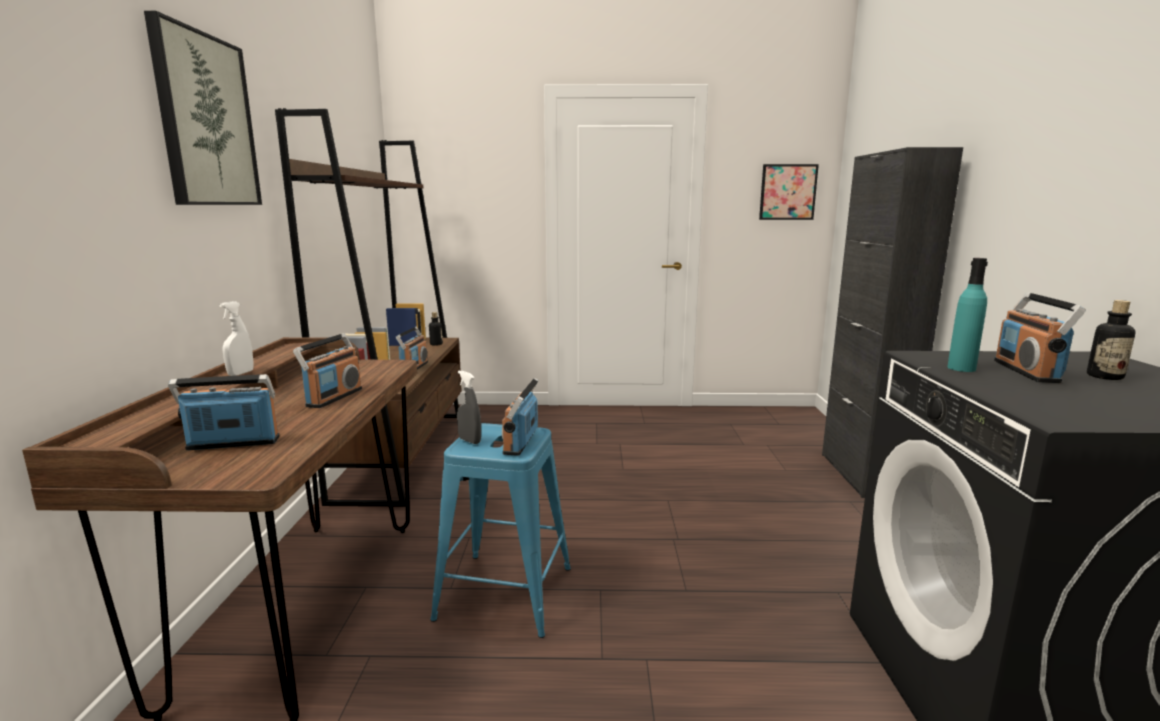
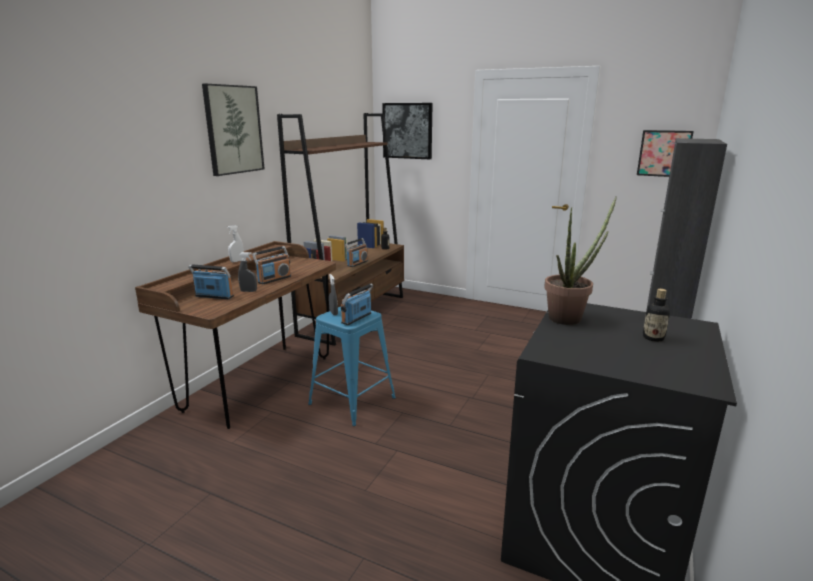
camera: 25 degrees right, 5 degrees up
turquoise bottle [947,258,988,372] -> potted plant [544,197,616,325]
radio [994,293,1086,383] -> none
none -> grey spray bottle [238,252,257,292]
none -> picture [382,103,433,159]

